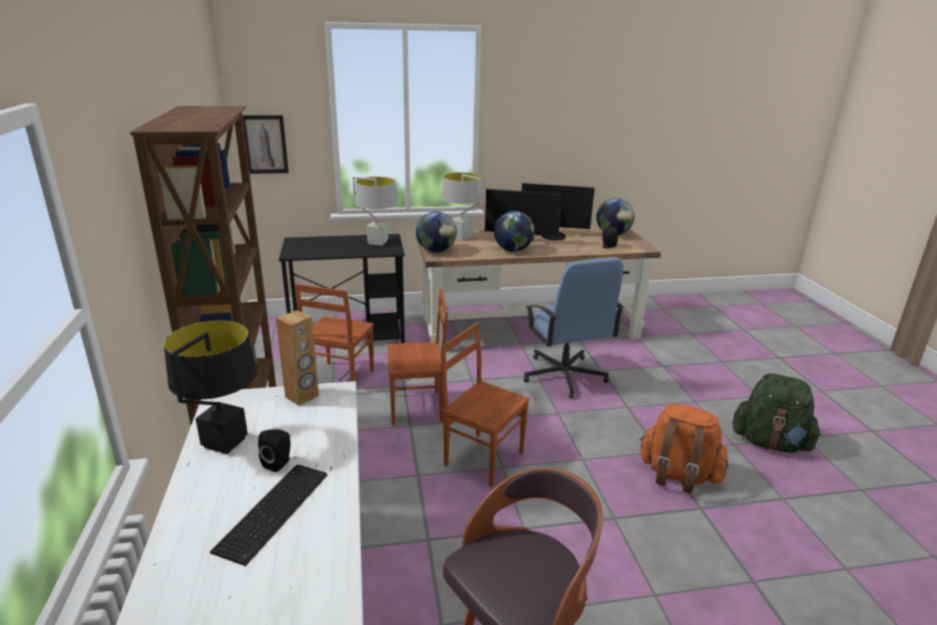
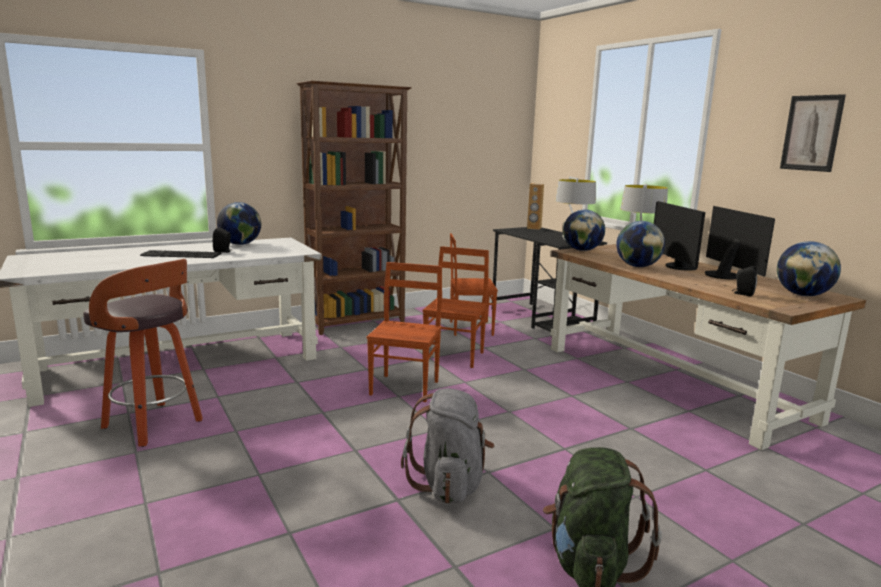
camera: 70 degrees right, 10 degrees down
black table lamp [164,320,257,454] -> globe [217,202,261,245]
picture [242,115,289,174] -> picture moved to [780,94,846,172]
brown speaker [276,310,319,406] -> brown speaker moved to [527,183,544,230]
brown chair [387,289,448,425] -> brown chair turned 135 degrees counterclockwise [423,246,489,368]
blue office chair [524,257,624,399] -> none
orange backpack [640,404,728,494] -> grey backpack [401,388,494,504]

